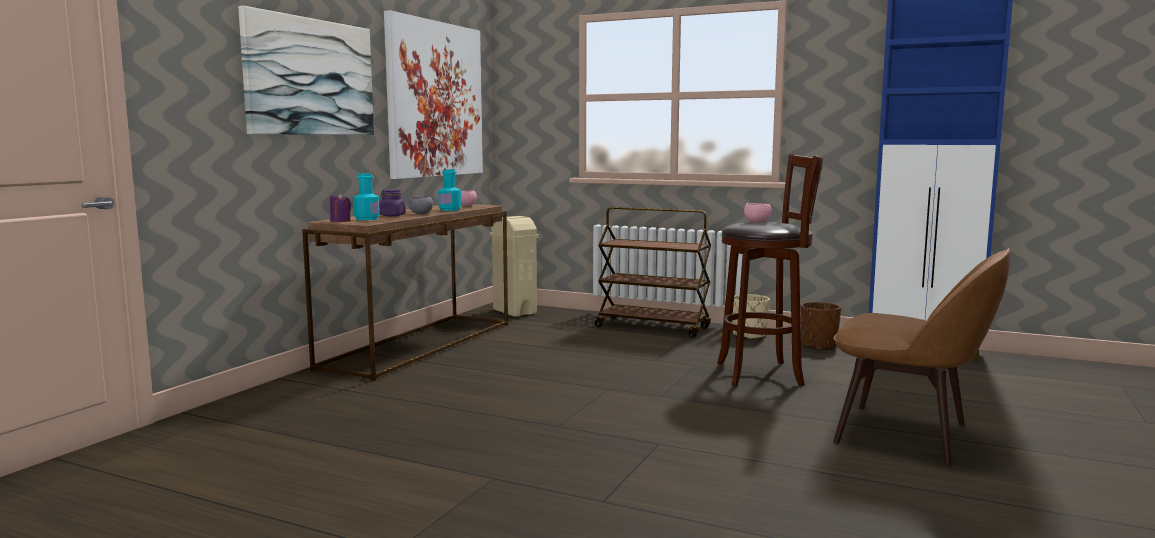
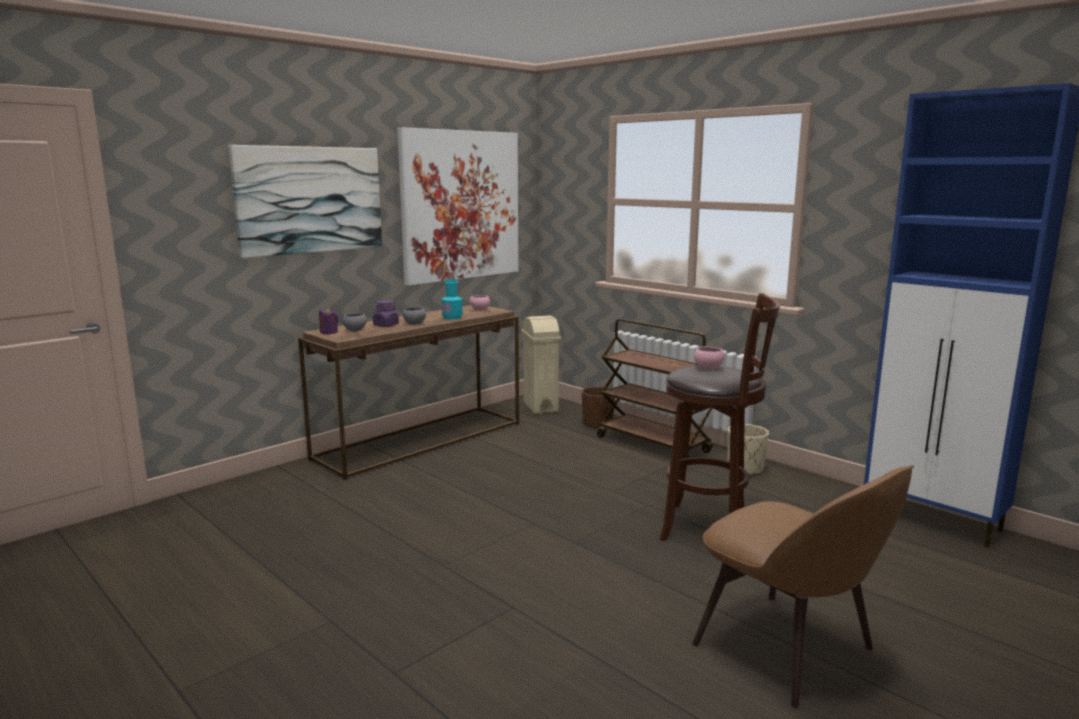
camera: 20 degrees right, 5 degrees up
turquoise bottle [353,173,380,220] -> grey bowl [342,313,367,331]
brown planter [801,302,841,349] -> brown planter moved to [582,386,615,428]

